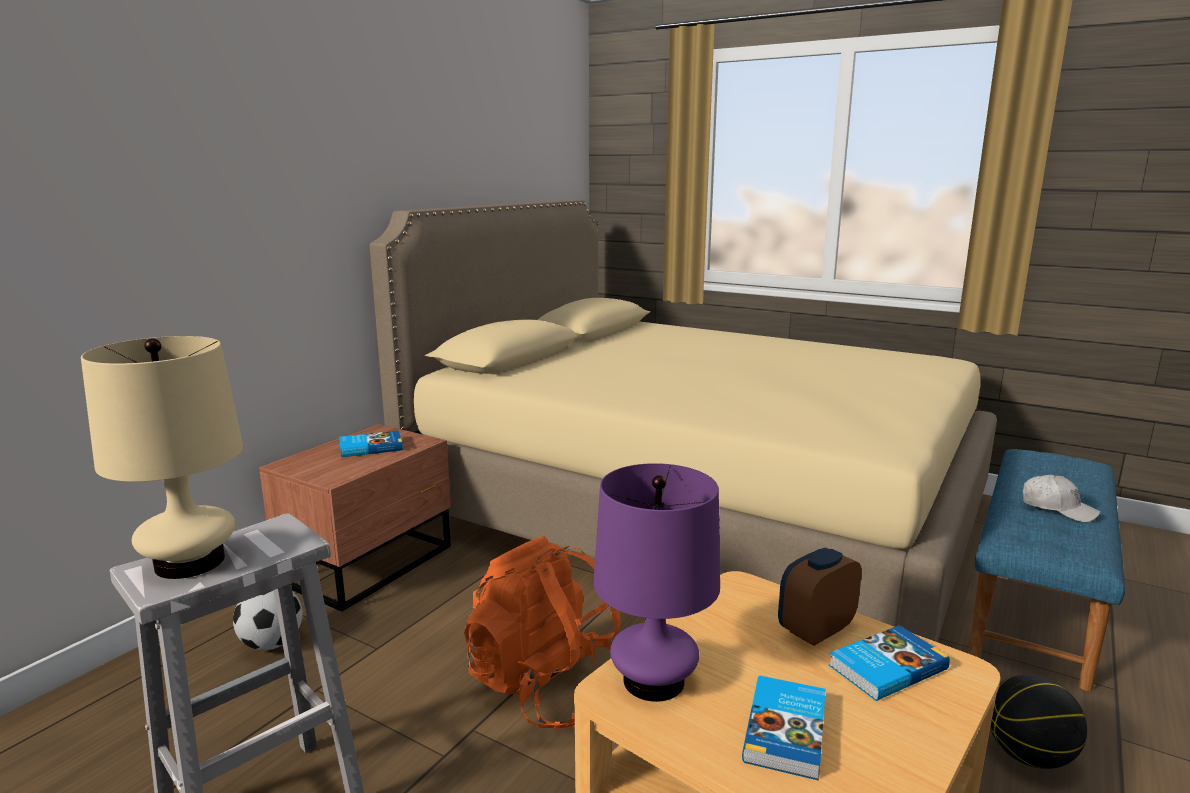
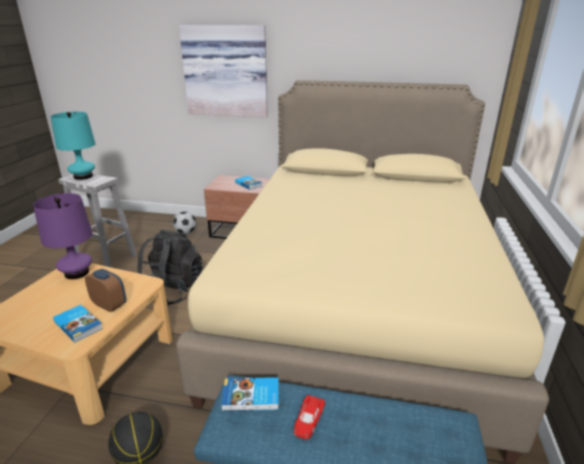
camera: 70 degrees right, 10 degrees up
beige table lamp [81,336,243,579] -> turquoise table lamp [51,112,96,180]
orange backpack [464,536,620,729] -> black backpack [137,230,203,306]
book [742,676,826,781] -> book moved to [221,377,279,411]
white cap [1023,475,1100,522] -> red toy car [293,395,325,440]
none -> picture [179,25,268,117]

